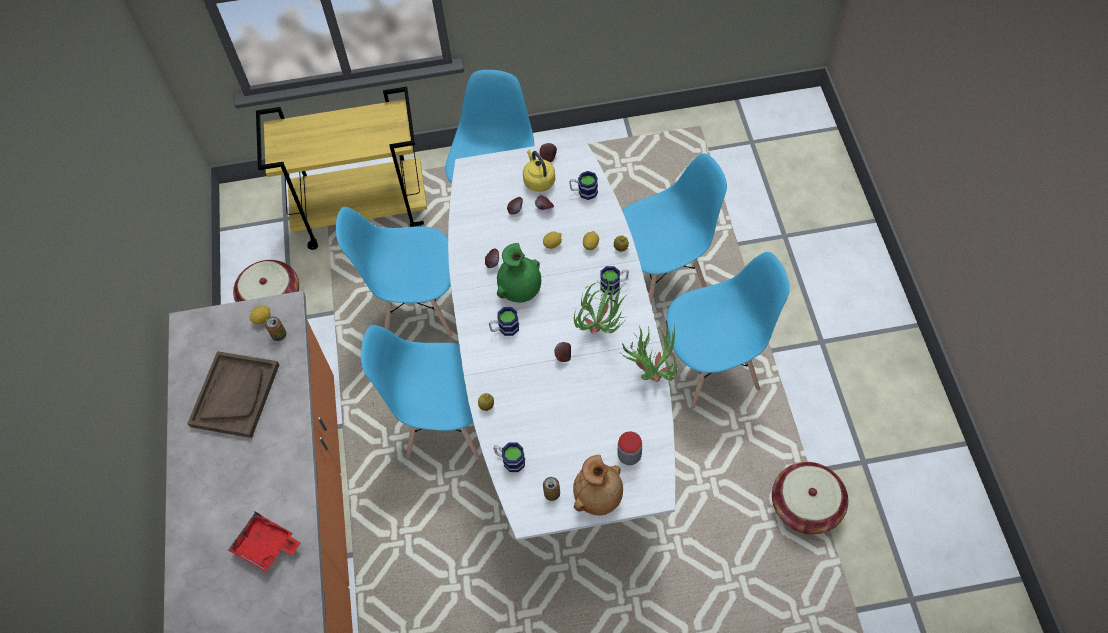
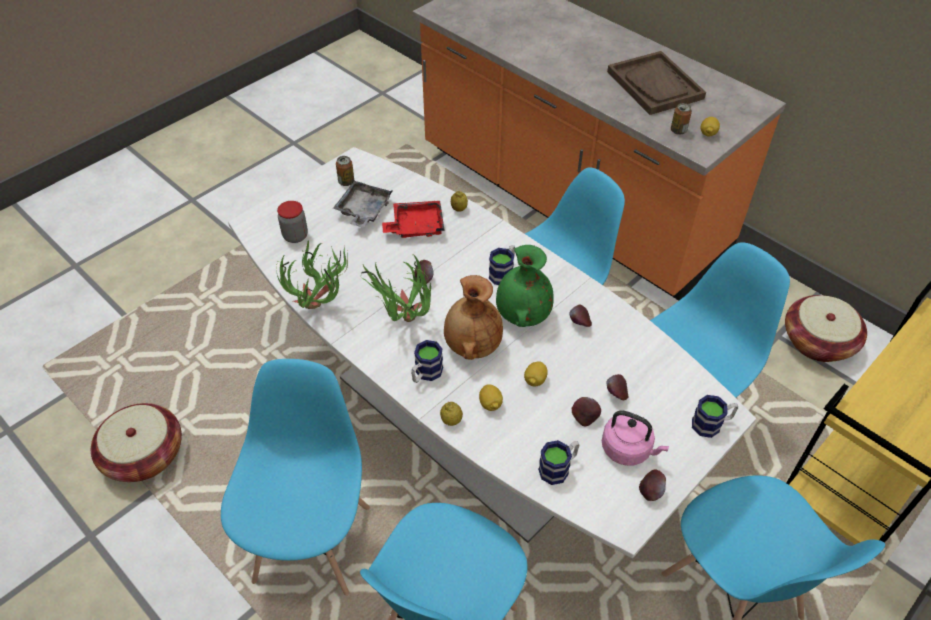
camera: 140 degrees right, 10 degrees down
red tray [228,511,301,572] -> red tray moved to [382,201,445,238]
mug [493,443,525,472] -> mug moved to [692,395,738,438]
yellow kettle [523,150,555,192] -> pink kettle [602,410,669,466]
brown vase [573,455,623,515] -> brown vase moved to [444,275,503,360]
blue chair [666,252,790,409] -> blue chair turned 150 degrees clockwise [221,359,370,596]
none -> grey tray [333,181,393,227]

